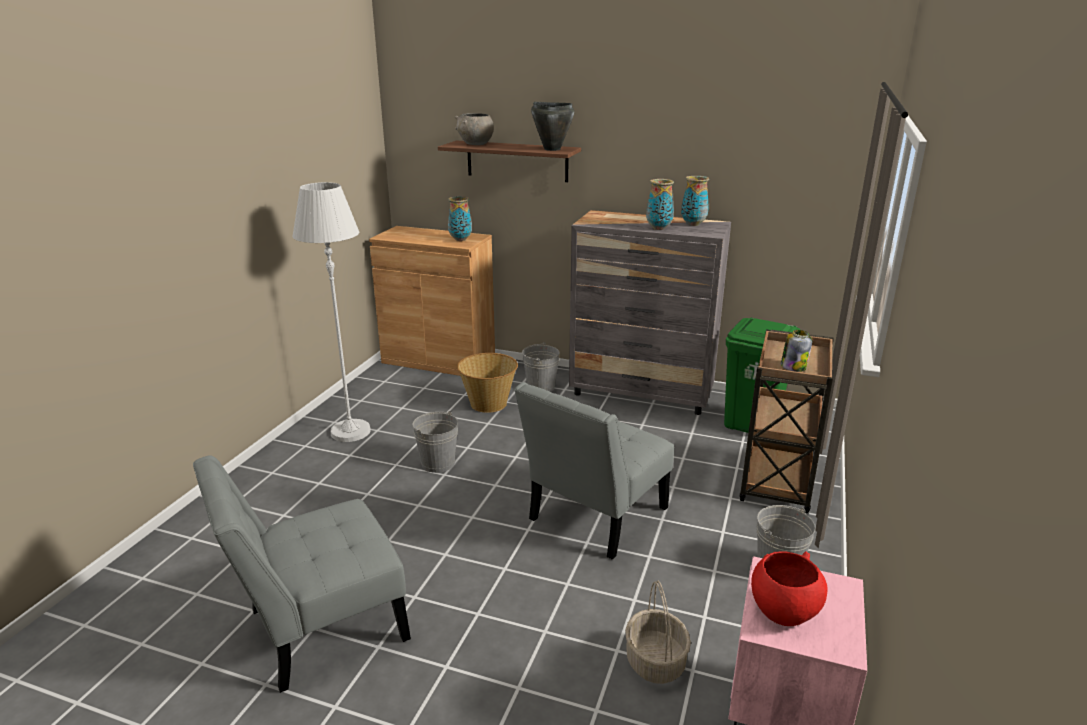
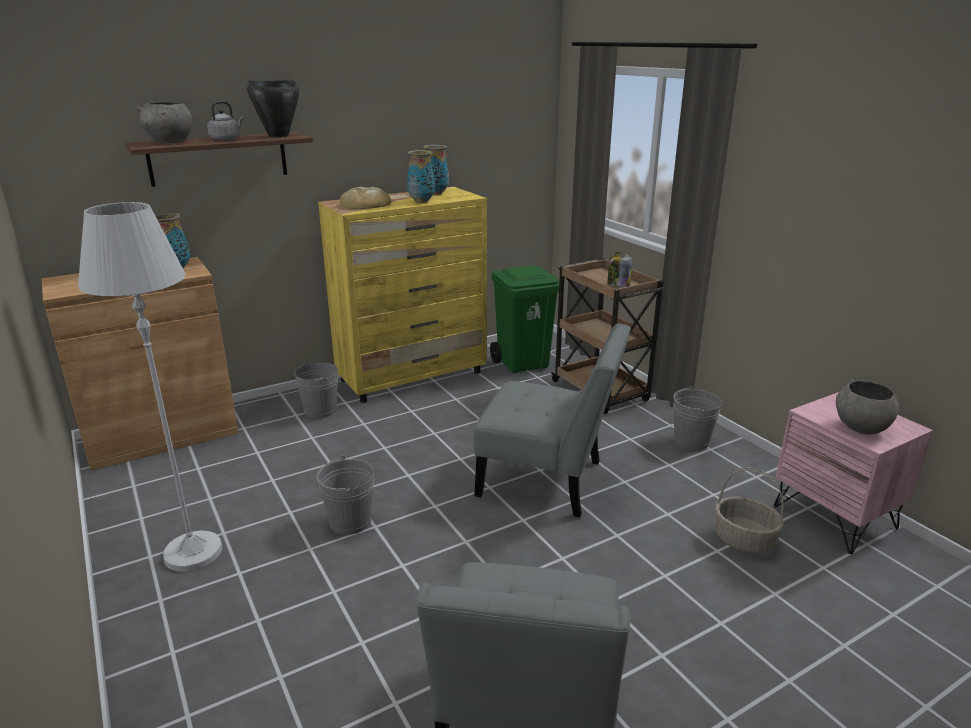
camera: 50 degrees left, 0 degrees up
basket [457,353,518,413] -> none
grey chair [514,382,674,560] -> grey chair turned 60 degrees counterclockwise [474,323,631,517]
grey dresser [569,210,731,415] -> yellow dresser [318,187,487,403]
red bowl [751,551,828,626] -> grey bowl [836,379,899,435]
none -> grey kettle [207,101,244,141]
none -> bread [340,187,391,209]

